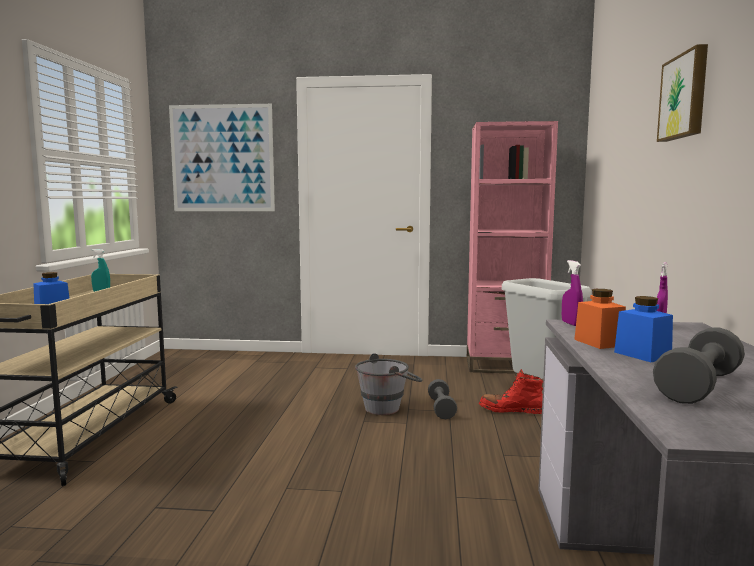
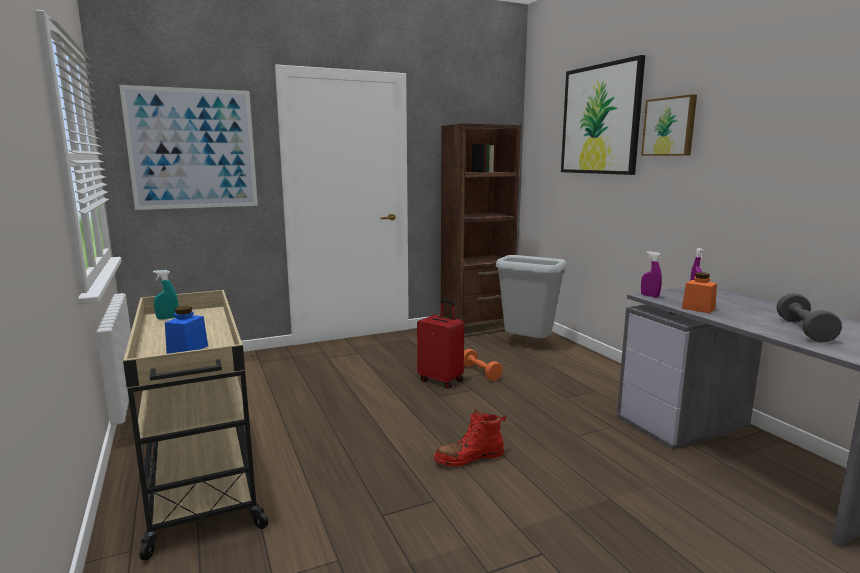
camera: 30 degrees left, 5 degrees up
grey bucket [355,353,422,415] -> red suitcase [417,299,464,389]
grey dumbbell [428,379,457,419] -> orange dumbbell [464,349,503,381]
pink bookcase [467,121,558,374] -> brown bookcase [440,124,521,337]
red boot [479,369,543,414] -> red boot moved to [434,409,506,467]
blue jar [614,296,673,362] -> none
none -> picture [561,55,645,175]

